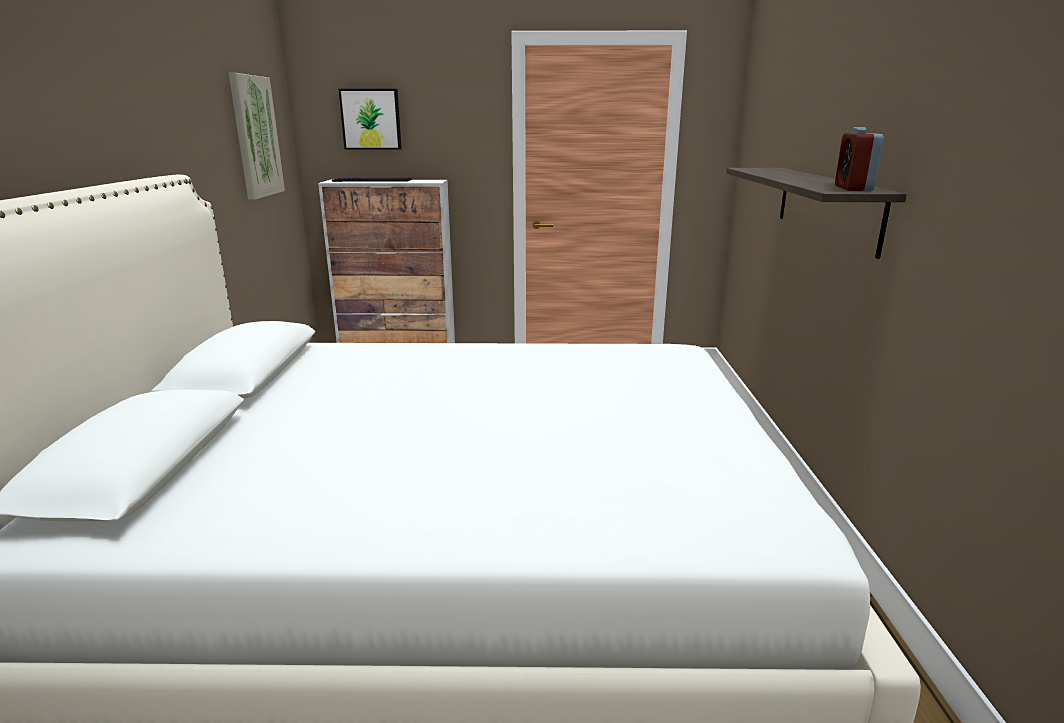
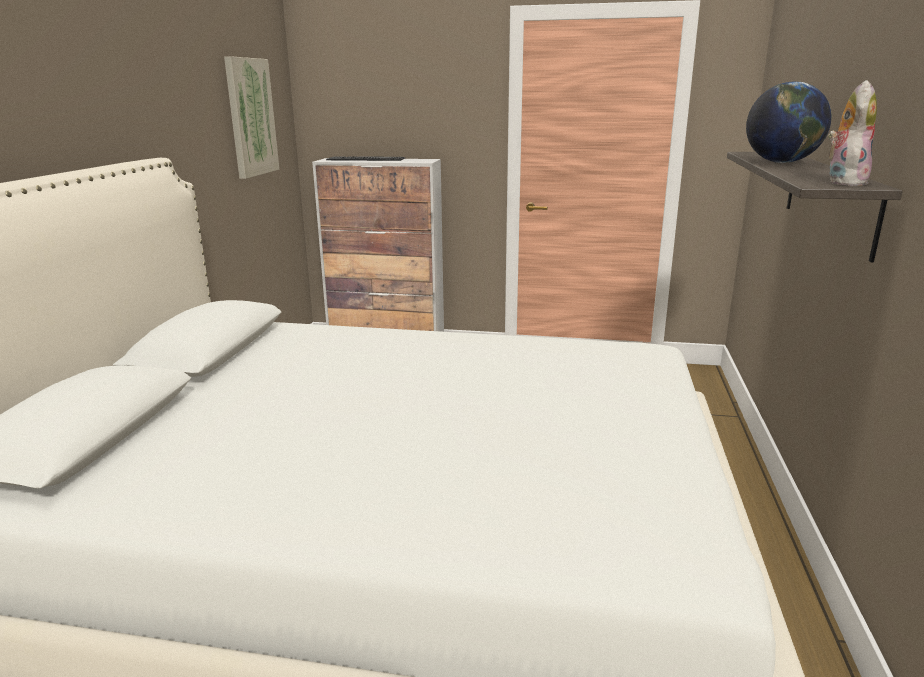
camera: 10 degrees right, 0 degrees up
picture [338,89,402,150] -> none
alarm clock [835,127,884,191] -> plush toy [828,80,877,186]
none -> globe [746,81,832,163]

